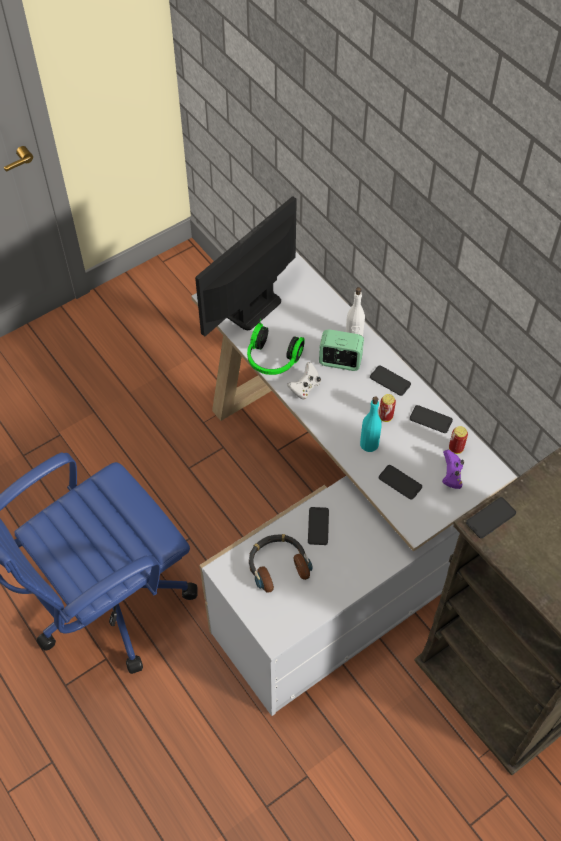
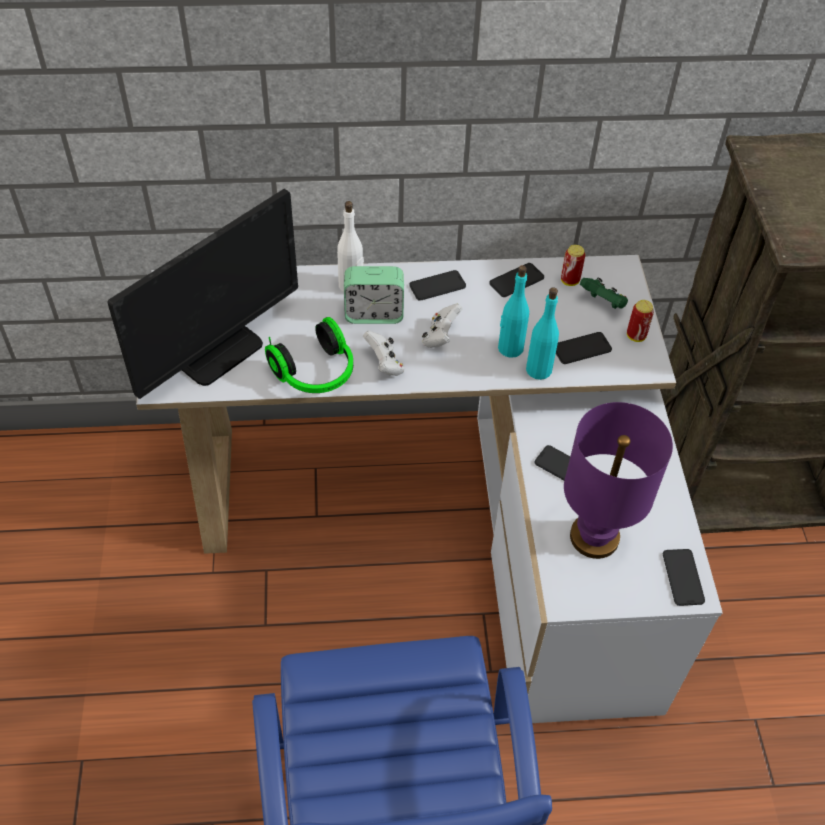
camera: 60 degrees left, 5 degrees down
monitor [195,196,297,336] -> monitor turned 120 degrees counterclockwise [107,189,298,399]
headphones [249,534,313,593] -> purple table lamp [564,402,673,559]
alarm clock [319,329,364,371] -> alarm clock turned 135 degrees counterclockwise [344,266,404,324]
can [379,394,396,422] -> can moved to [627,300,654,342]
purple game controller [442,450,464,489] -> green game controller [580,278,628,309]
phone [466,497,516,538] -> phone moved to [663,549,705,606]
none -> white game controller [422,303,462,348]
none -> turquoise bottle [526,287,559,380]

